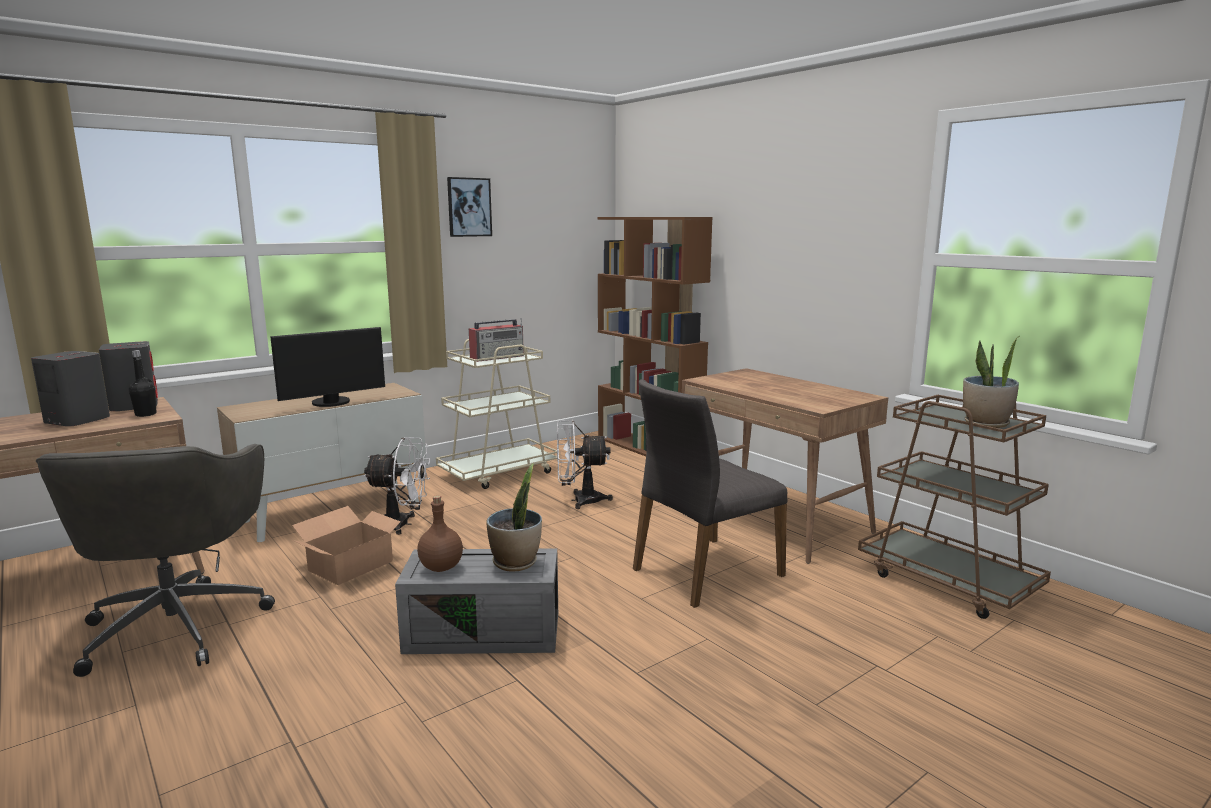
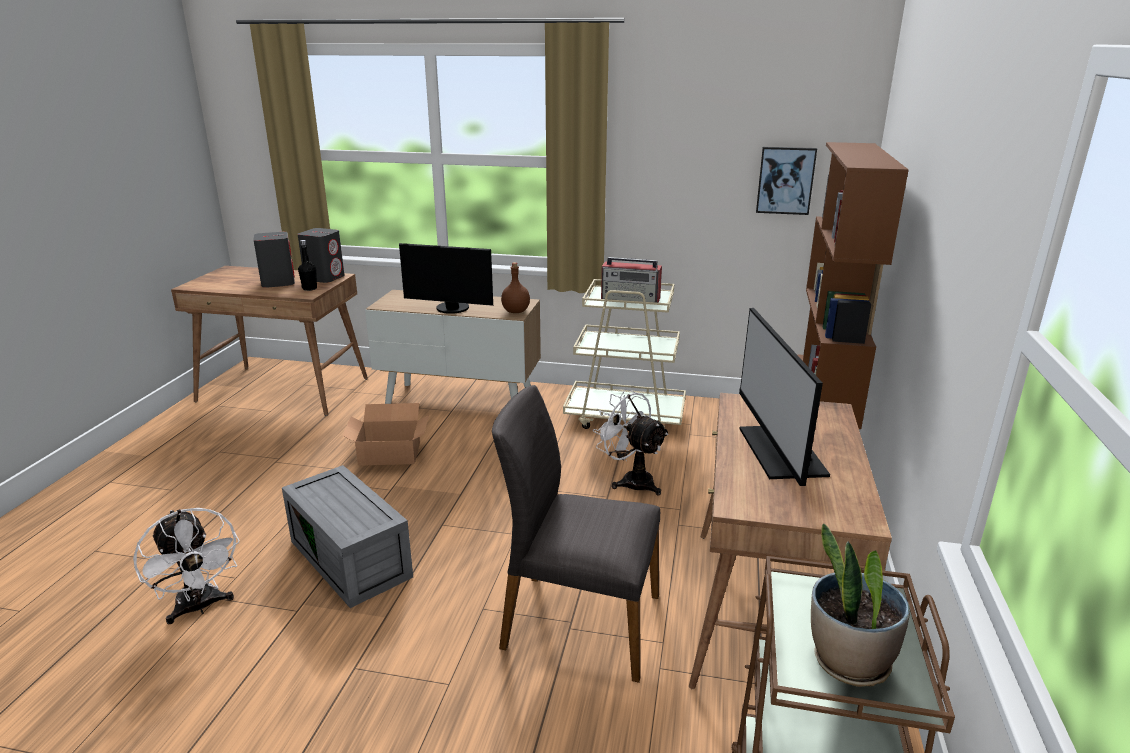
camera: 50 degrees right, 10 degrees up
grey office chair [36,444,275,677] -> none
white fan [363,437,430,535] -> white fan moved to [133,508,240,625]
brown bottle [417,495,463,572] -> brown bottle moved to [501,262,530,313]
picture [447,177,492,237] -> picture moved to [756,147,817,215]
potted plant [486,463,542,572] -> none
none -> monitor [739,308,830,486]

